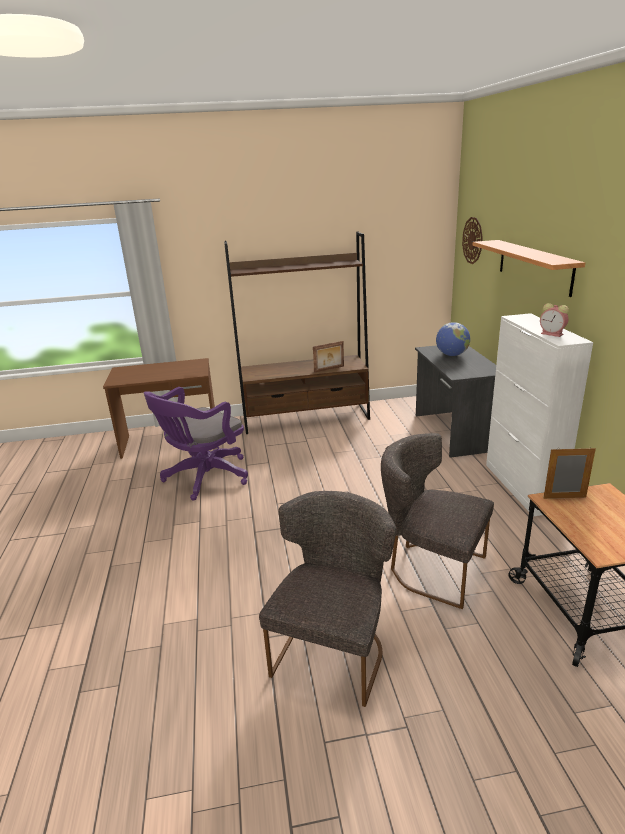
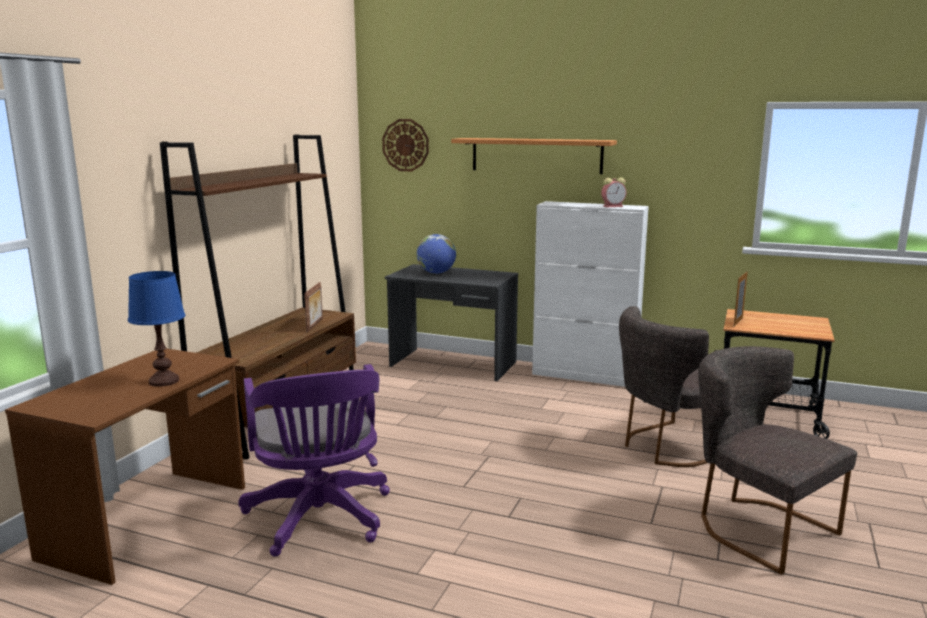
camera: 60 degrees left, 10 degrees down
none -> blue table lamp [128,271,185,387]

